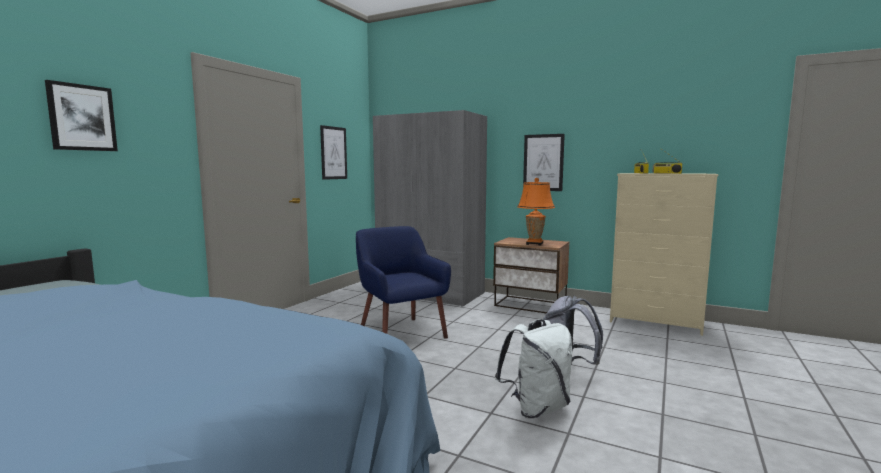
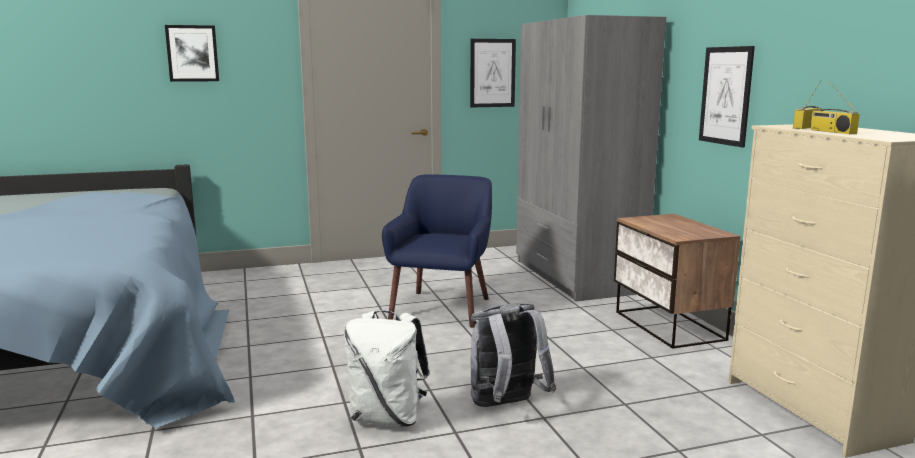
camera: 45 degrees right, 5 degrees up
orange table lamp [517,178,555,246] -> none

